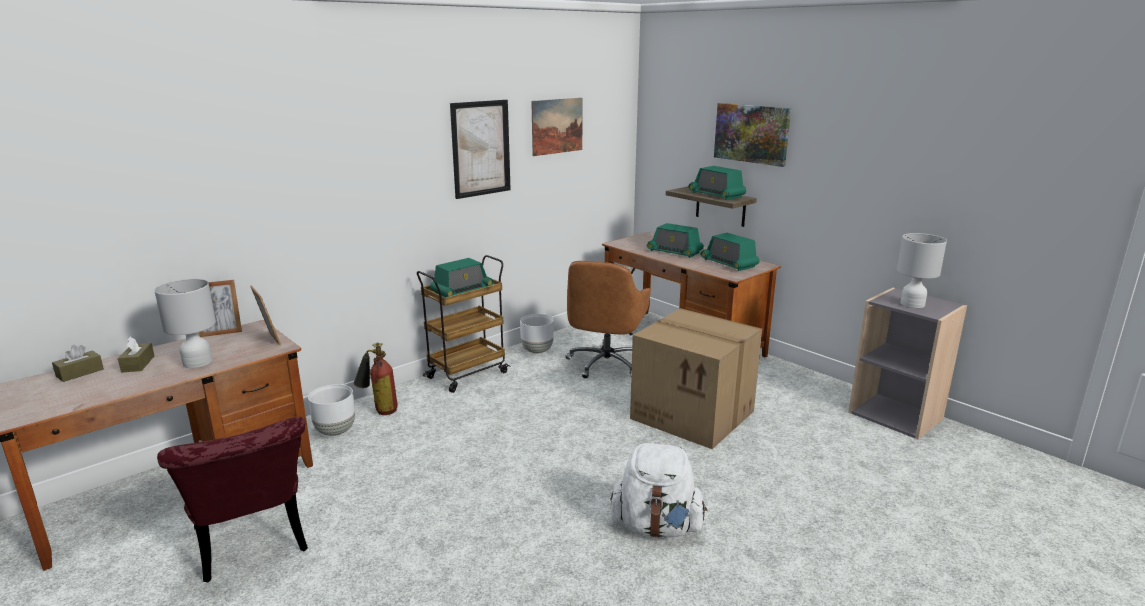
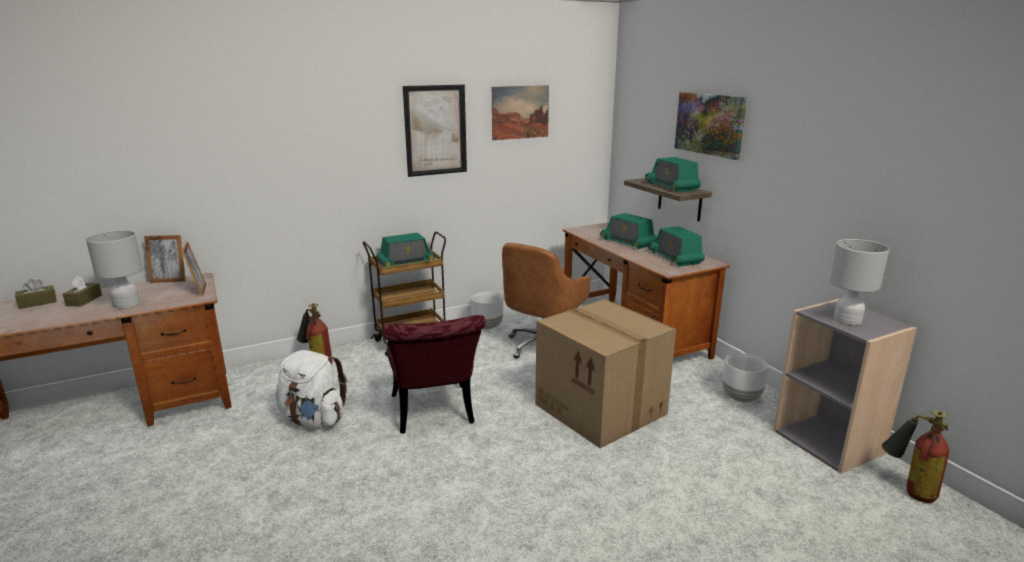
camera: 15 degrees right, 0 degrees up
red chair [157,417,308,582] -> red chair moved to [383,315,486,434]
white planter [308,384,355,436] -> white planter moved to [723,353,768,402]
white backpack [610,443,707,538] -> white backpack moved to [276,350,347,428]
none -> fire extinguisher [882,410,949,503]

